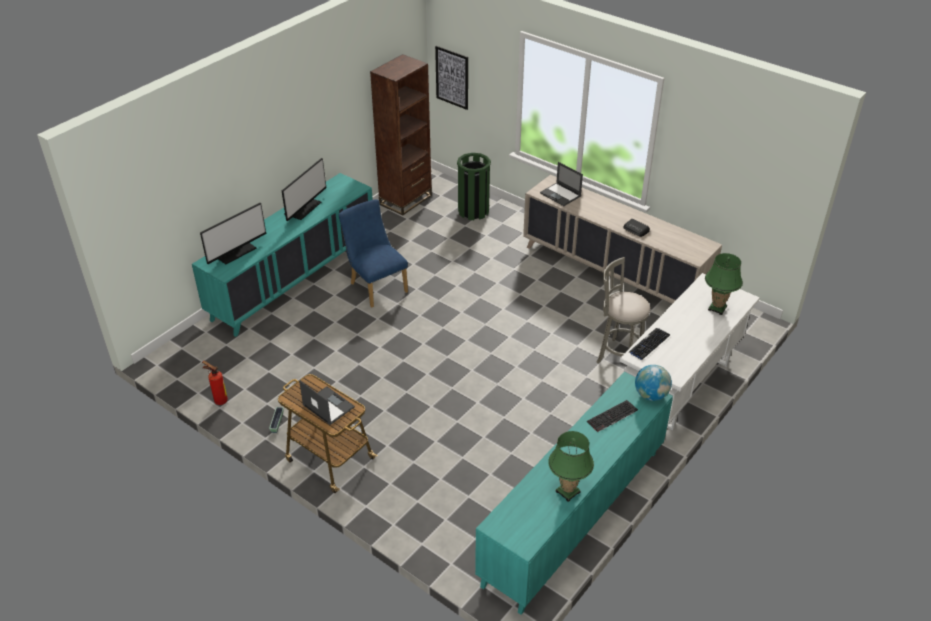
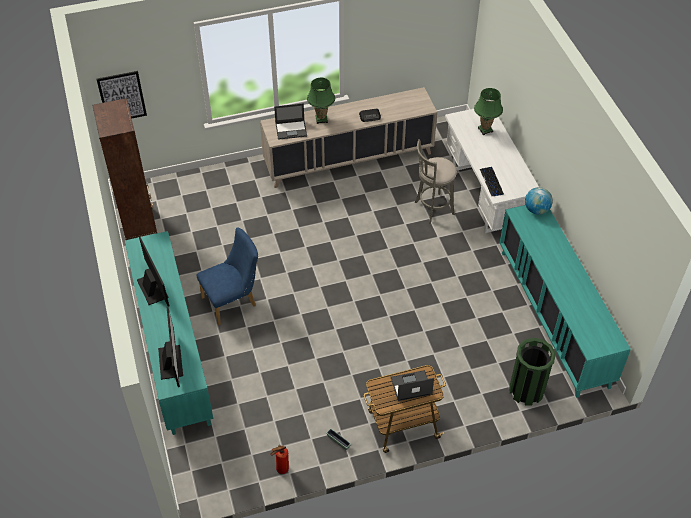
camera: 55 degrees left, 10 degrees up
blue chair [339,200,408,308] -> blue chair turned 150 degrees clockwise [197,228,258,325]
green trash can [457,153,491,220] -> green trash can moved to [509,338,556,405]
green table lamp [548,431,594,502] -> green table lamp moved to [307,78,335,124]
keyboard [587,400,638,432] -> none

